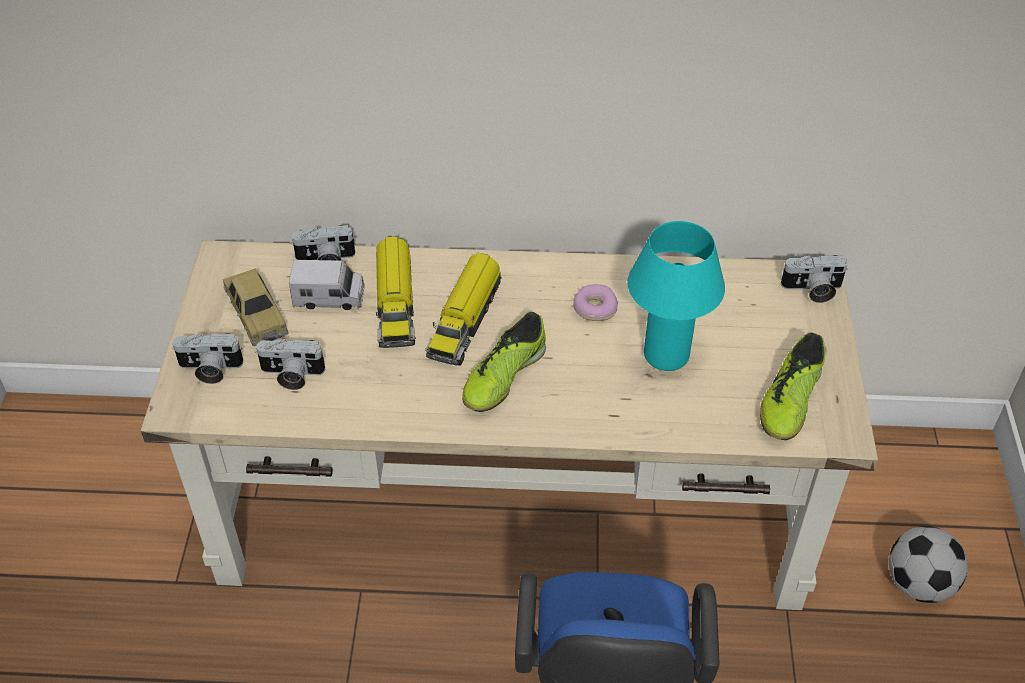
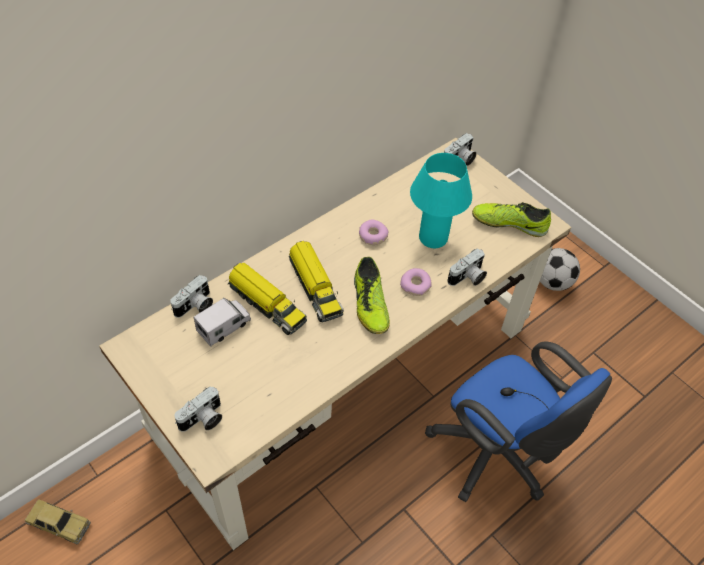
camera: 45 degrees left, 5 degrees up
toy car [223,268,288,346] -> toy car moved to [25,499,91,544]
camera [255,339,326,390] -> camera moved to [447,248,487,286]
shoe [760,332,826,440] -> shoe turned 120 degrees clockwise [472,202,551,237]
none -> donut [400,268,431,296]

